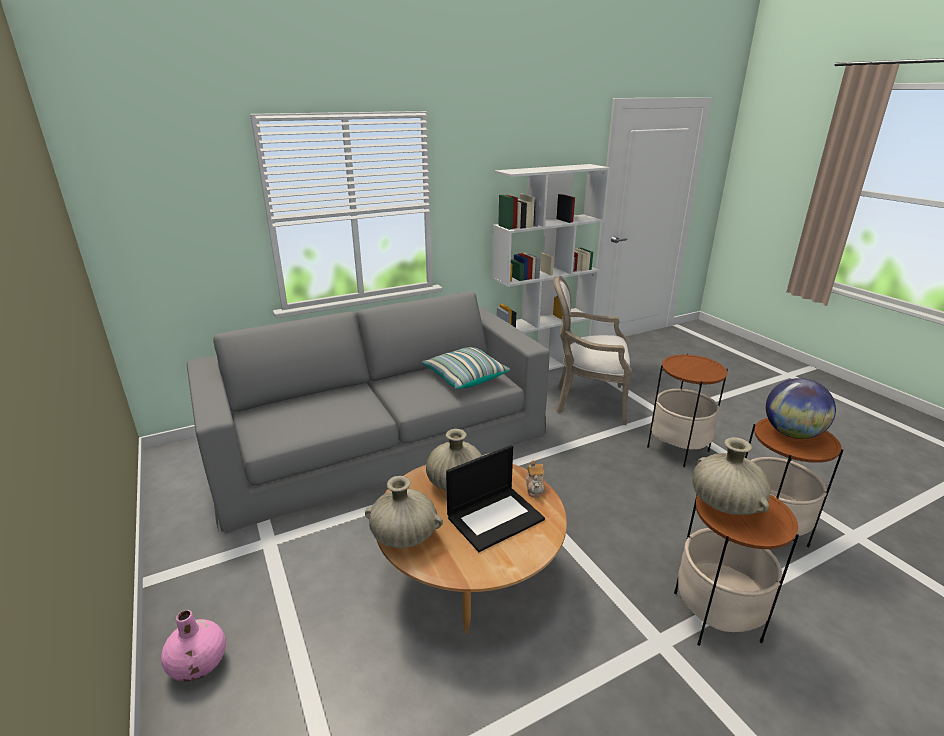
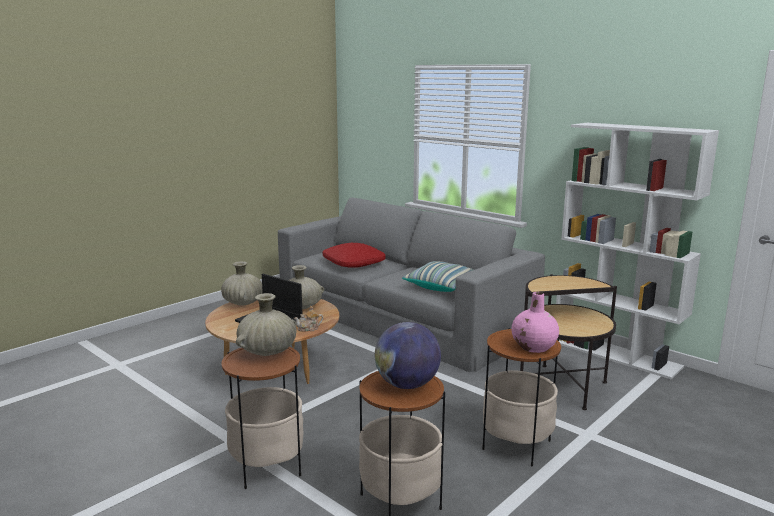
camera: 70 degrees right, 10 degrees down
pink vase [161,610,226,682] -> pink vase moved to [512,292,559,353]
armchair [553,276,632,425] -> side table [520,274,617,410]
none -> red pillow [323,243,386,268]

